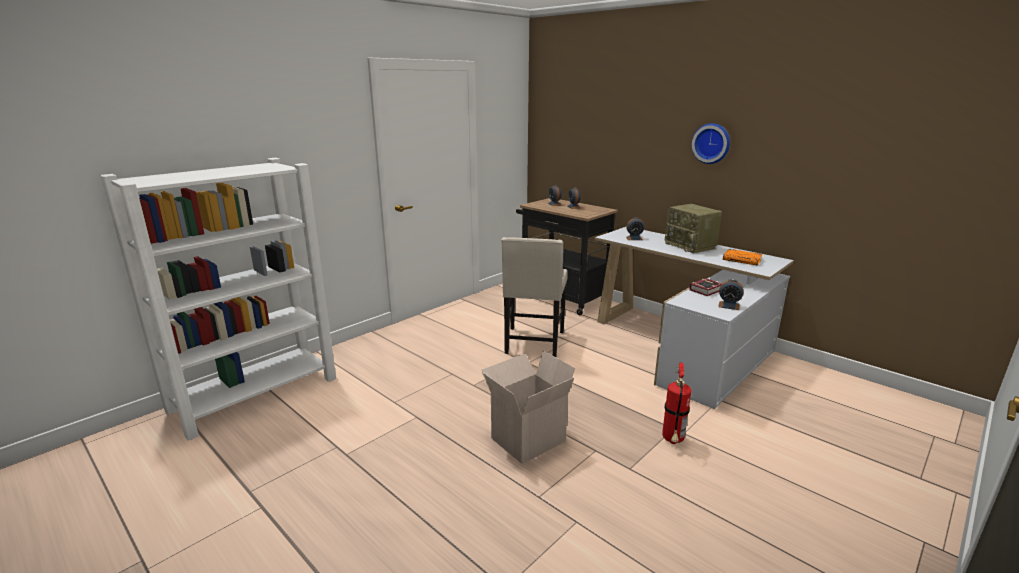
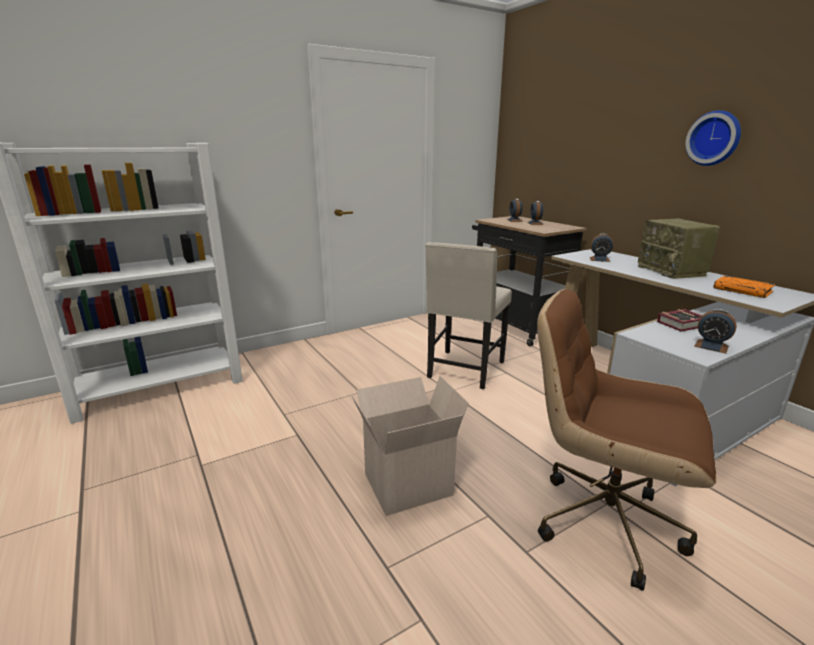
camera: 15 degrees right, 0 degrees up
fire extinguisher [662,363,691,444] -> brown office chair [537,289,717,591]

